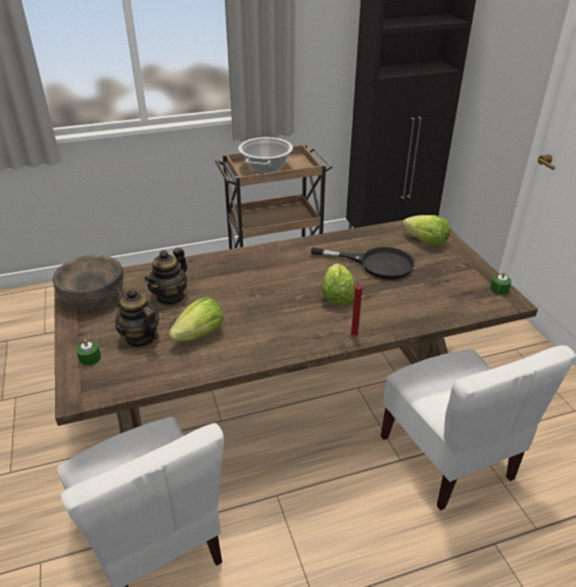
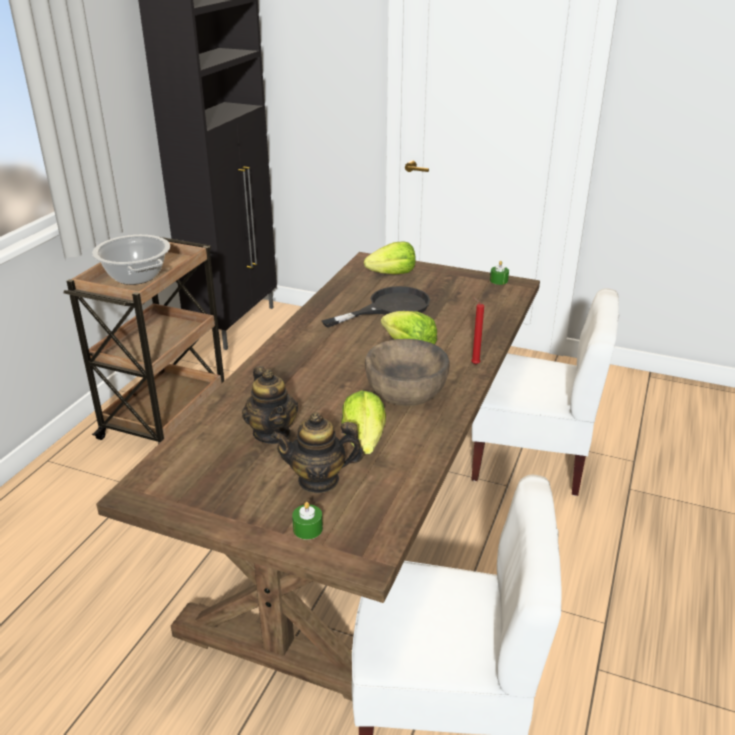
camera: 50 degrees left, 5 degrees down
brown bowl [52,255,124,310] -> brown bowl moved to [365,339,450,406]

